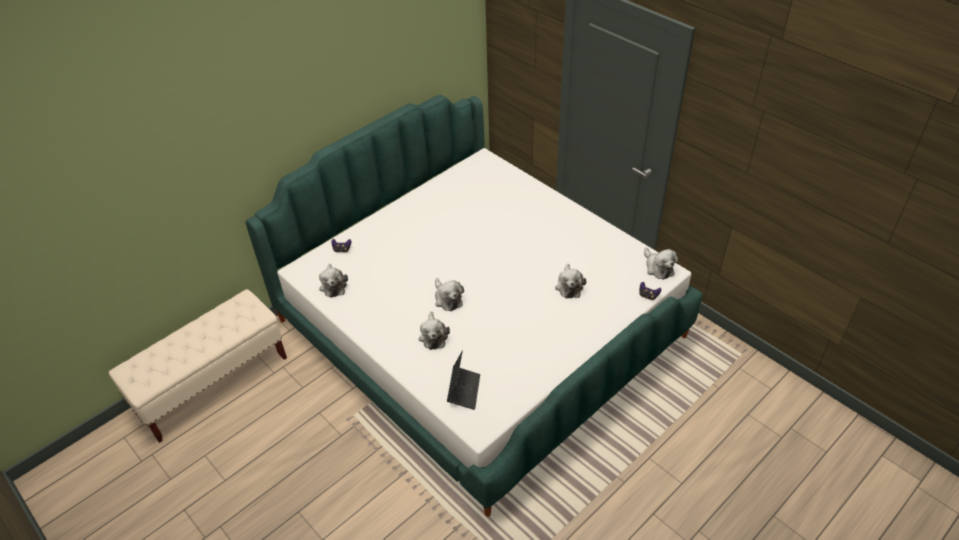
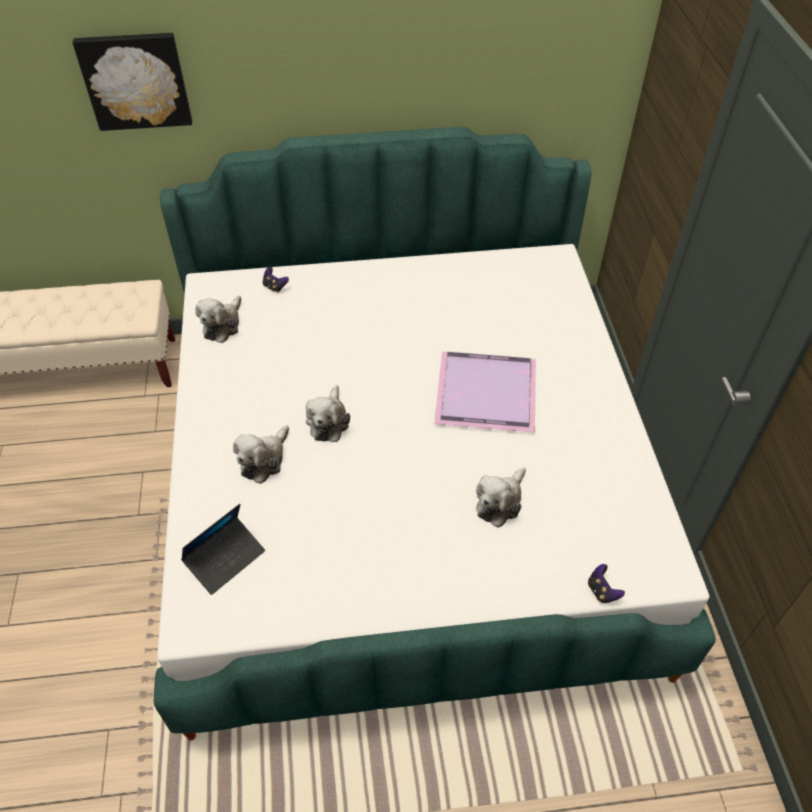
camera: 35 degrees right, 5 degrees up
plush toy [644,248,678,280] -> none
none -> picture [73,33,192,131]
none -> purple tray [434,352,536,433]

